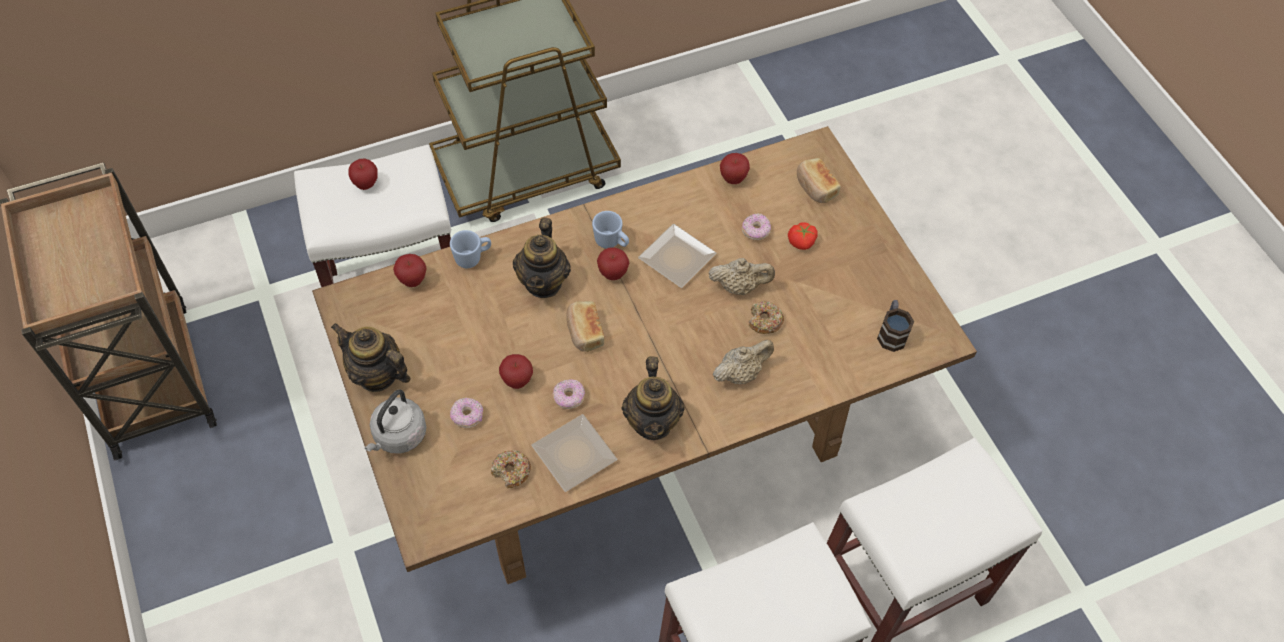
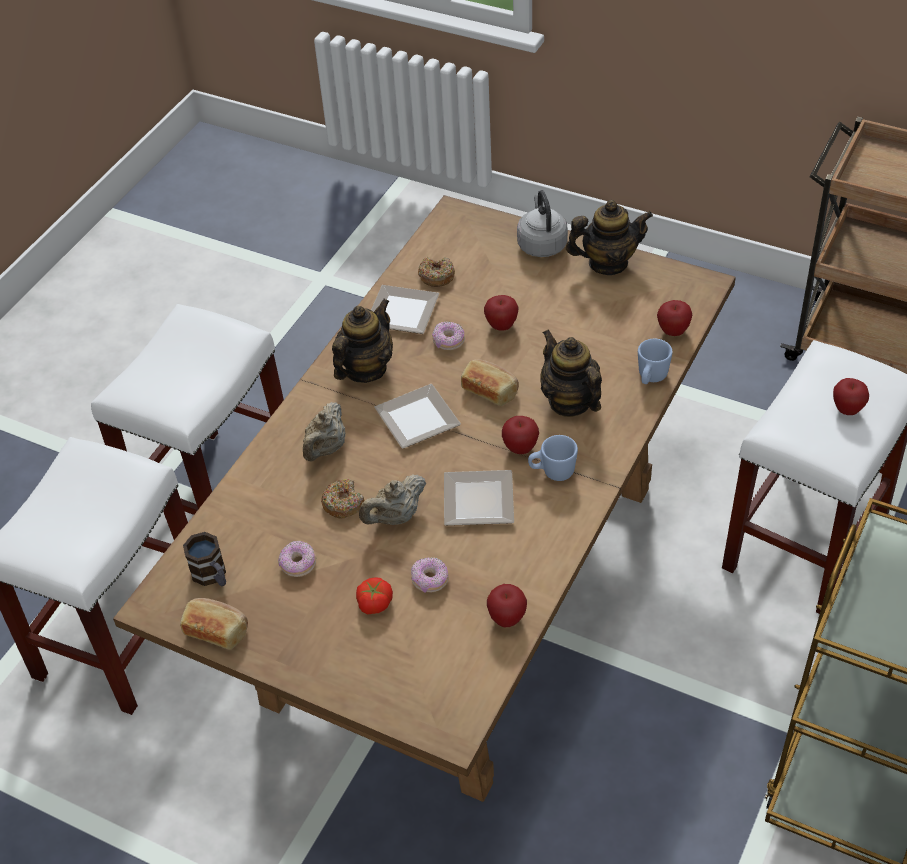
camera: 145 degrees right, 10 degrees down
donut [450,398,483,428] -> donut moved to [278,541,316,577]
teapot [622,356,685,440] -> teapot turned 75 degrees clockwise [332,298,393,383]
bread [797,158,841,203] -> bread moved to [180,598,248,650]
none -> plate [374,384,461,449]

